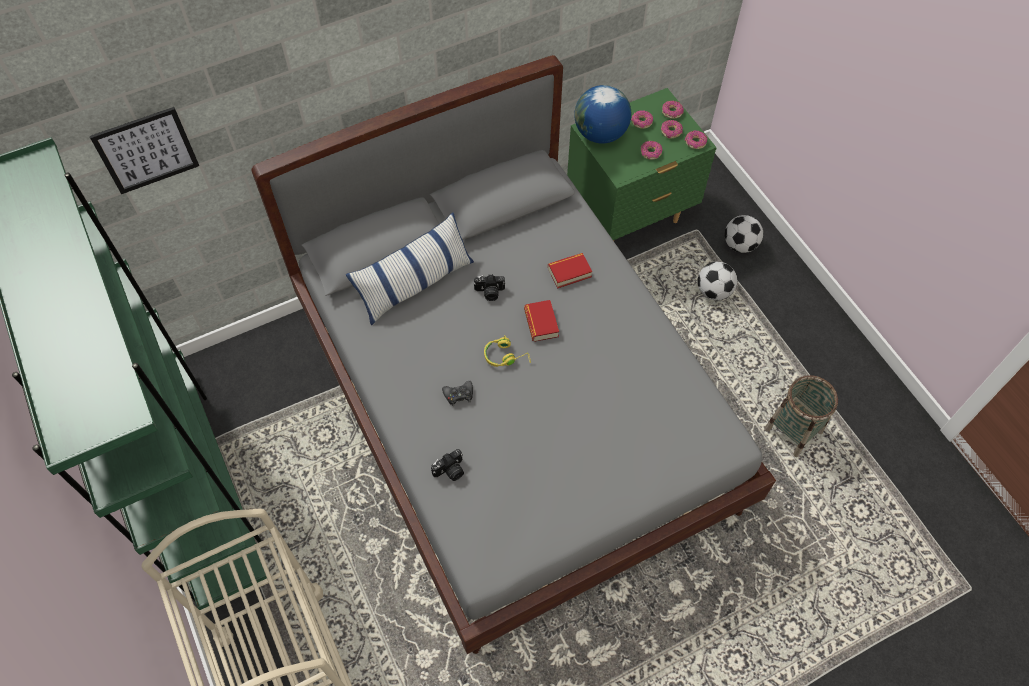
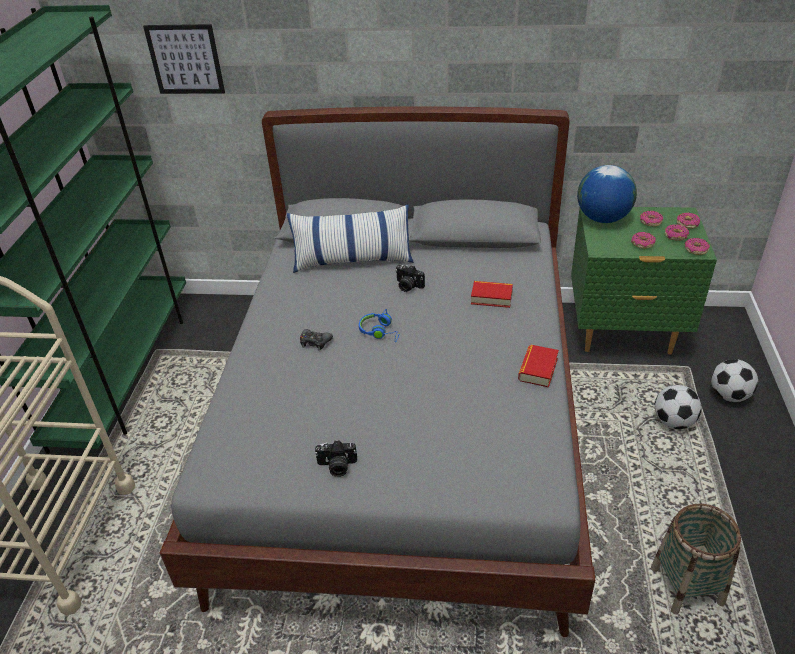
camera: 35 degrees right, 20 degrees down
camera [431,449,464,481] -> camera moved to [315,440,357,477]
yellow headphones [484,335,531,367] -> blue headphones [359,309,400,341]
book [524,300,559,342] -> book moved to [518,345,559,387]

